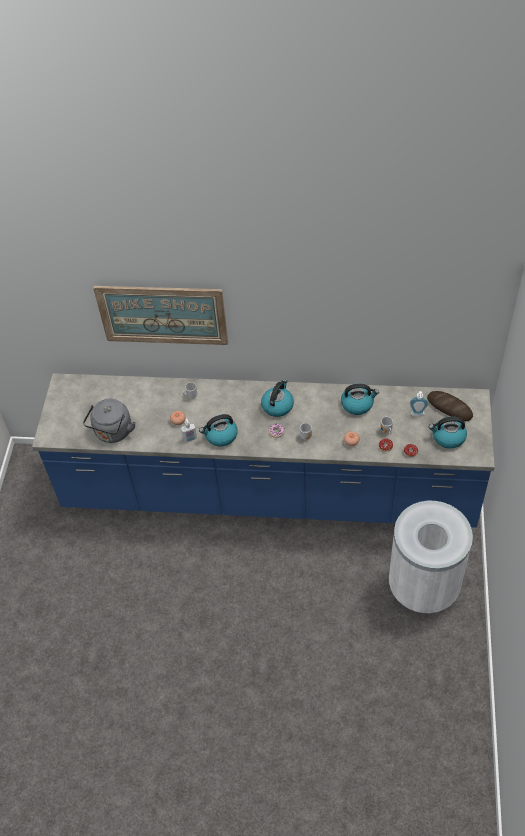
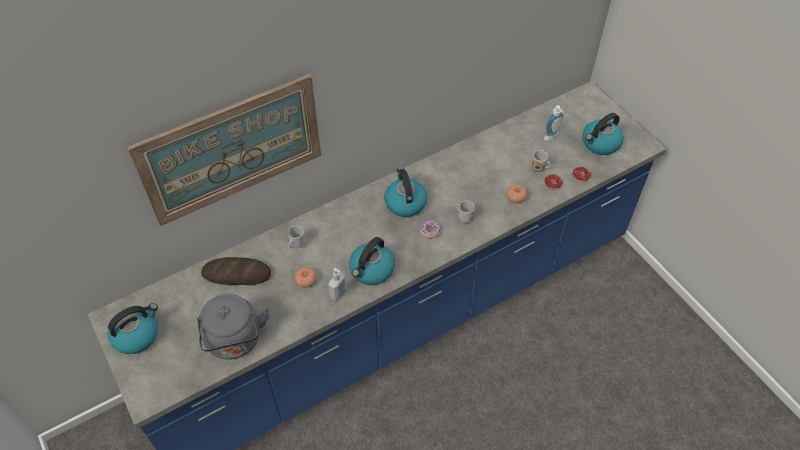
camera: 40 degrees left, 0 degrees up
kettle [341,384,379,415] -> kettle moved to [108,303,158,354]
white trash can [389,501,473,613] -> none
bread [427,391,473,421] -> bread moved to [201,257,271,285]

